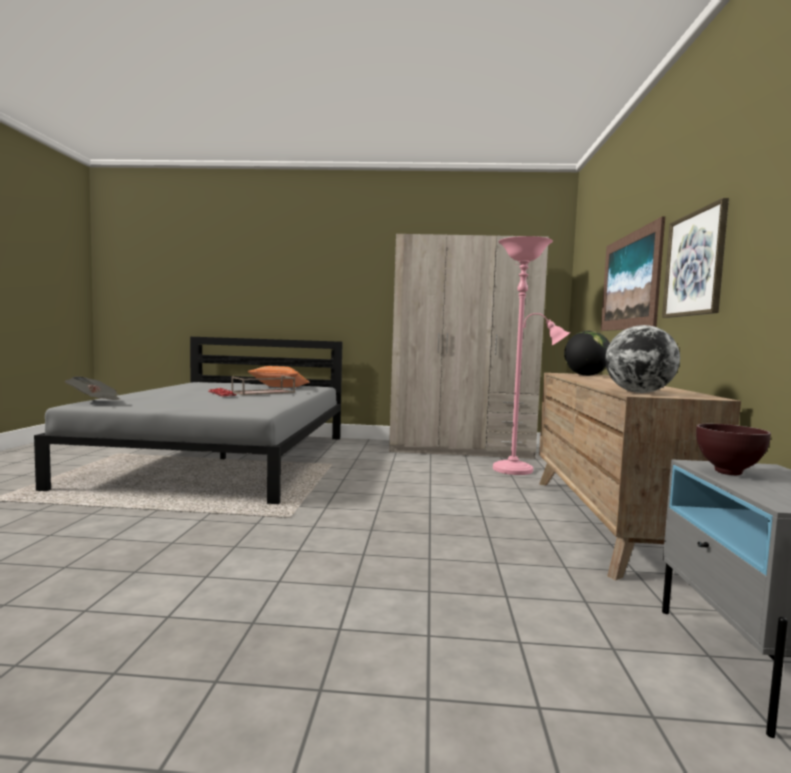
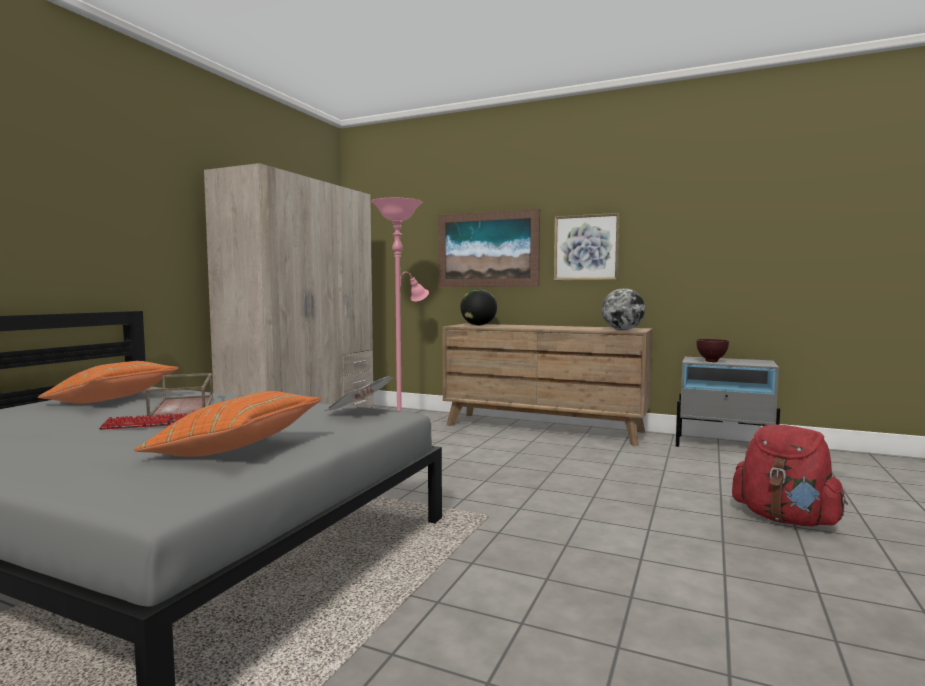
camera: 70 degrees left, 0 degrees up
newspaper [65,376,120,400] -> newspaper moved to [325,375,393,411]
none -> orange pillow [135,391,321,457]
none -> red backpack [732,424,848,526]

